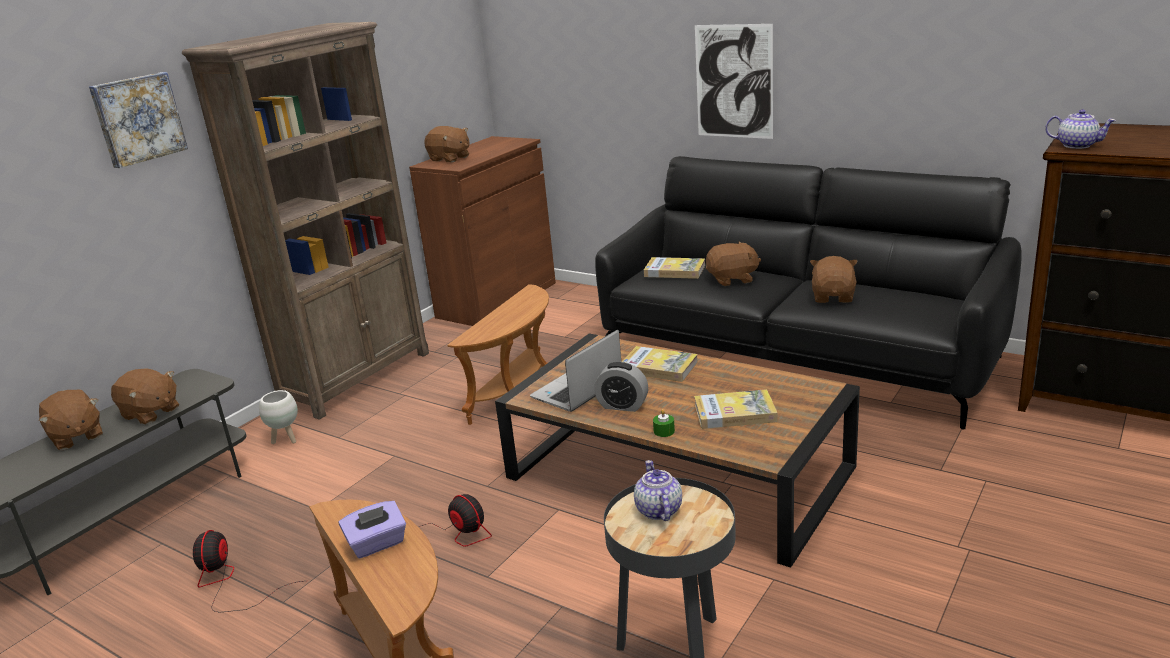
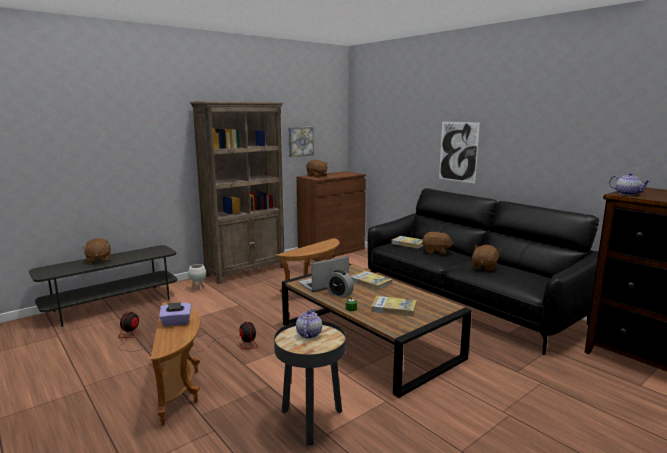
camera: 15 degrees right, 10 degrees down
picture [89,72,188,168] -> picture moved to [288,127,314,157]
brown plush toy [111,368,179,424] -> none

